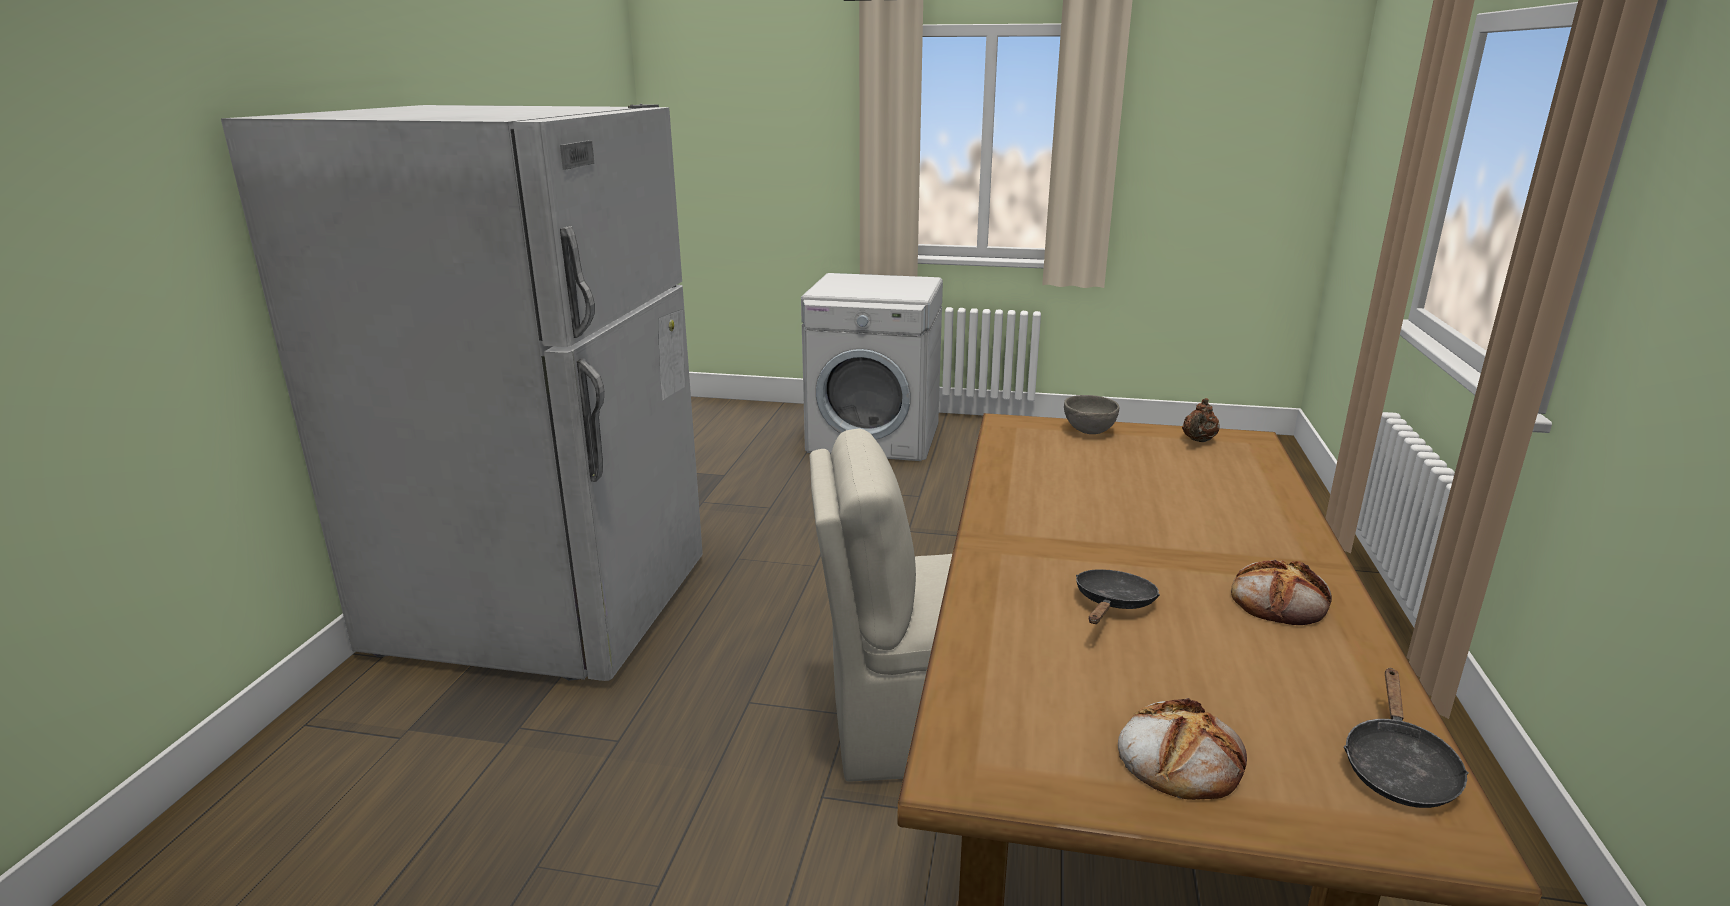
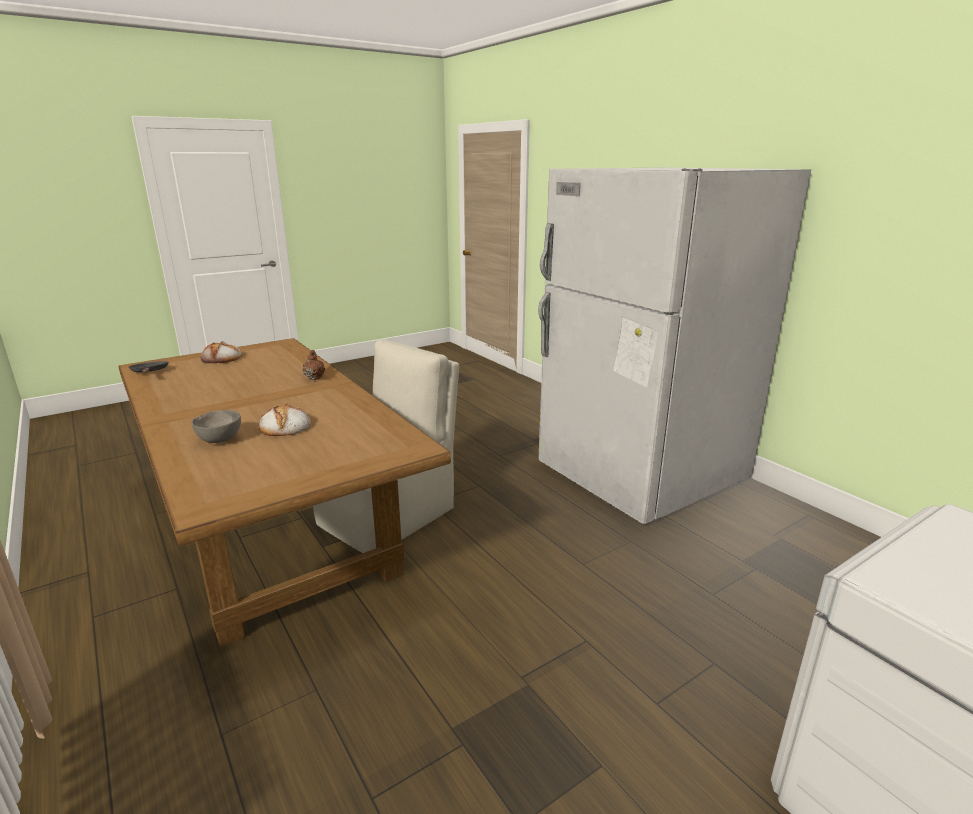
camera: 135 degrees right, 0 degrees up
grey bowl [1064,395,1119,434] -> grey bowl moved to [192,410,241,443]
black frying pan [1076,569,1160,624] -> none
brown teapot [1182,398,1220,442] -> brown teapot moved to [302,350,325,380]
bread [1231,559,1332,625] -> bread moved to [259,404,311,436]

